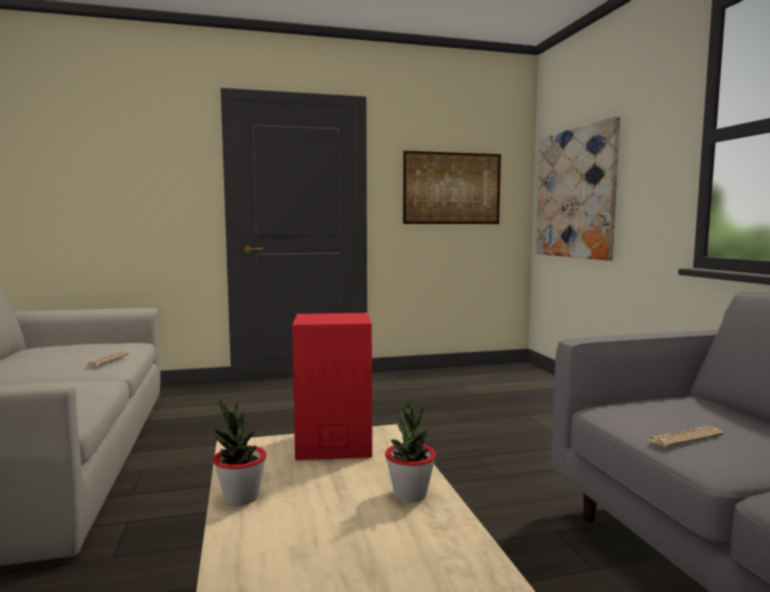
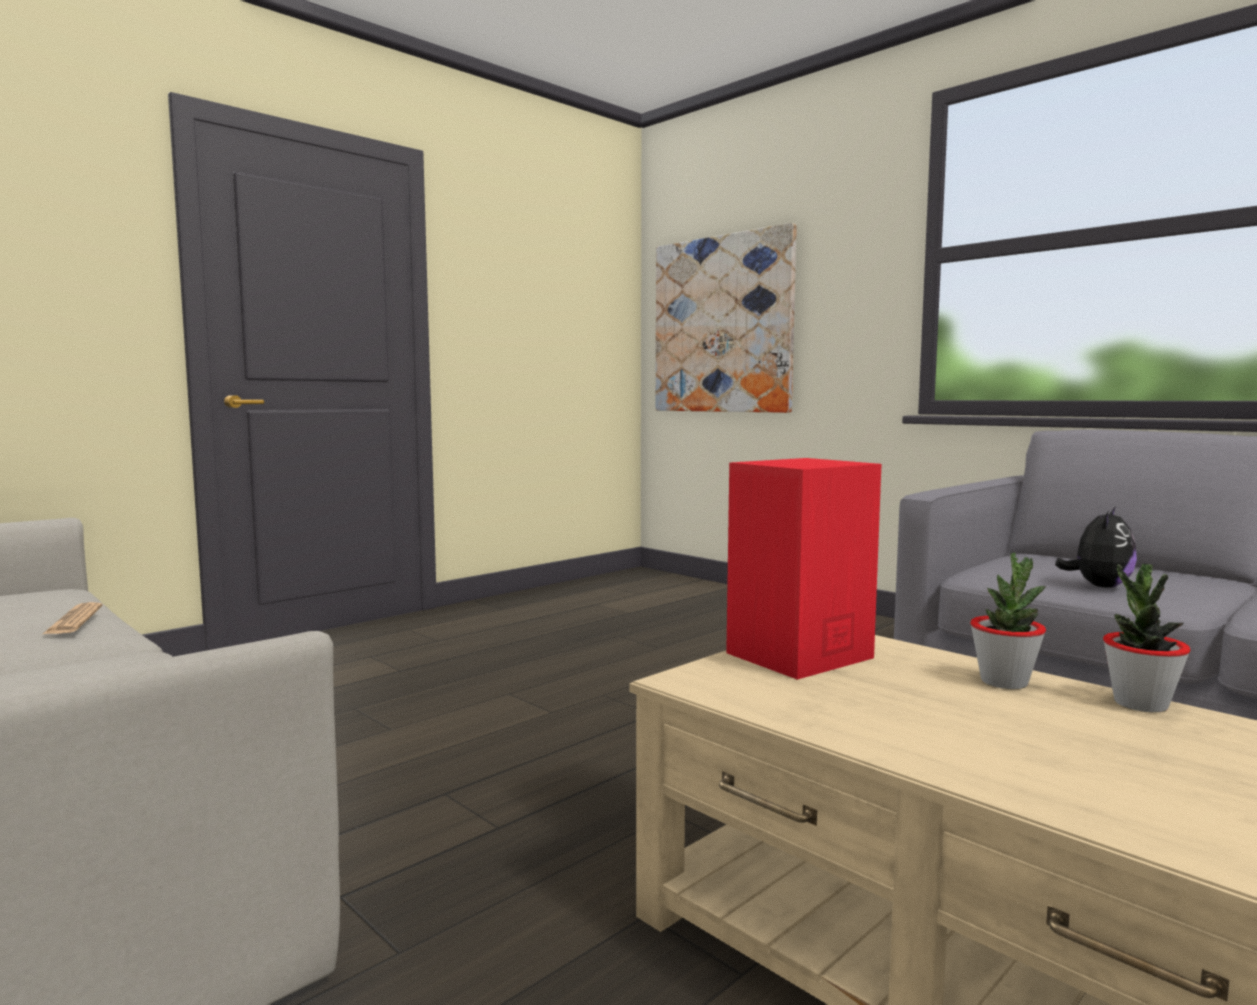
camera: 30 degrees left, 0 degrees up
potted plant [213,399,267,506] -> potted plant moved to [1103,564,1191,712]
picture [403,151,501,224] -> none
newspaper [647,426,724,447] -> plush toy [1055,506,1137,588]

